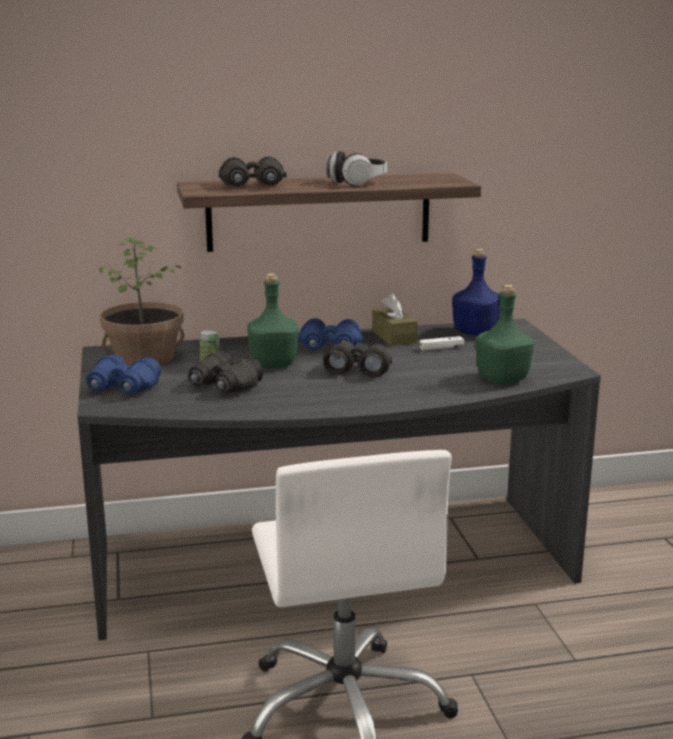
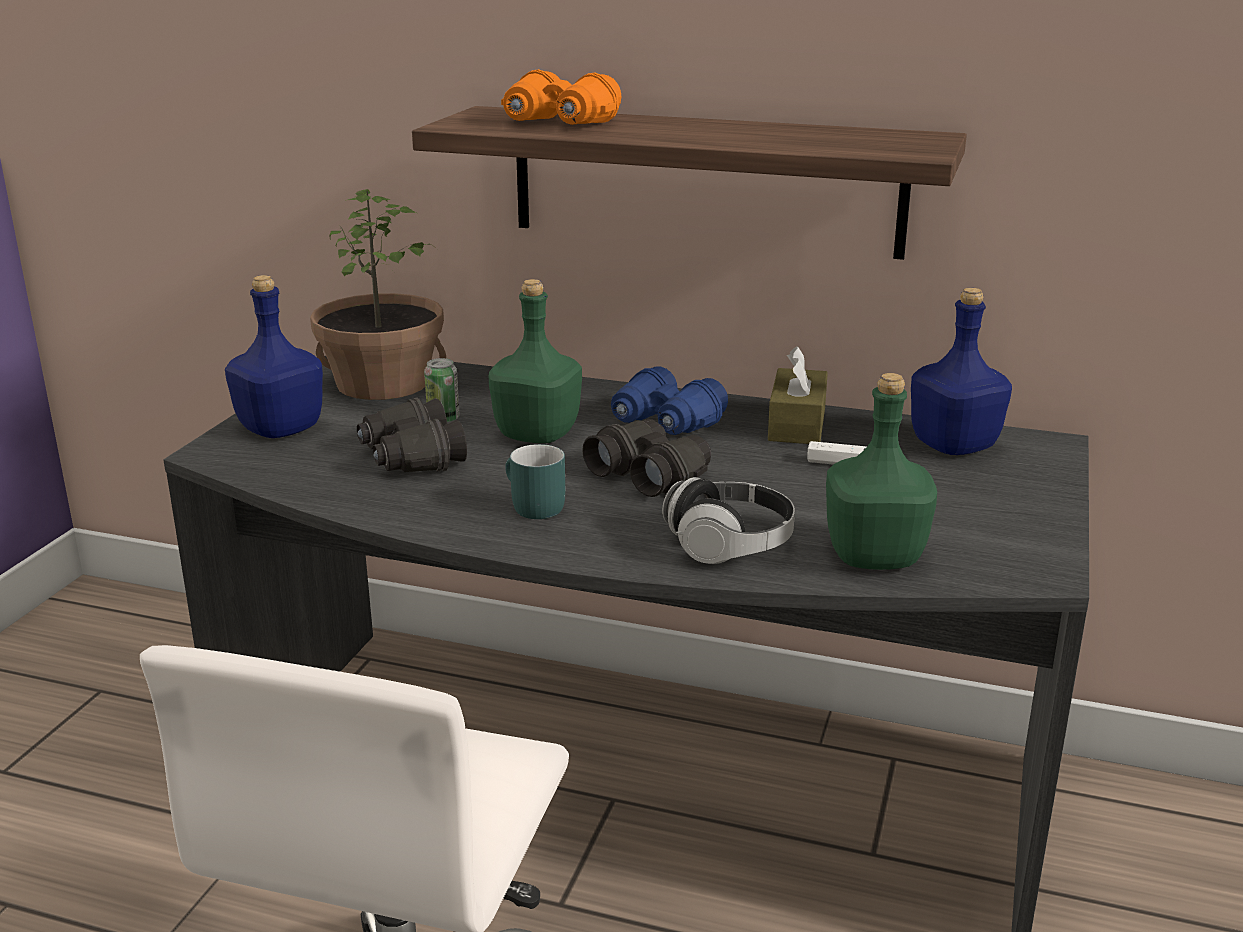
camera: 30 degrees right, 5 degrees up
blue binoculars [86,354,161,394] -> blue bottle [225,275,323,438]
black binoculars [218,156,287,186] -> orange binoculars [501,69,622,125]
headphones [326,151,387,185] -> headphones moved to [662,477,795,564]
none -> turquoise mug [505,444,565,519]

